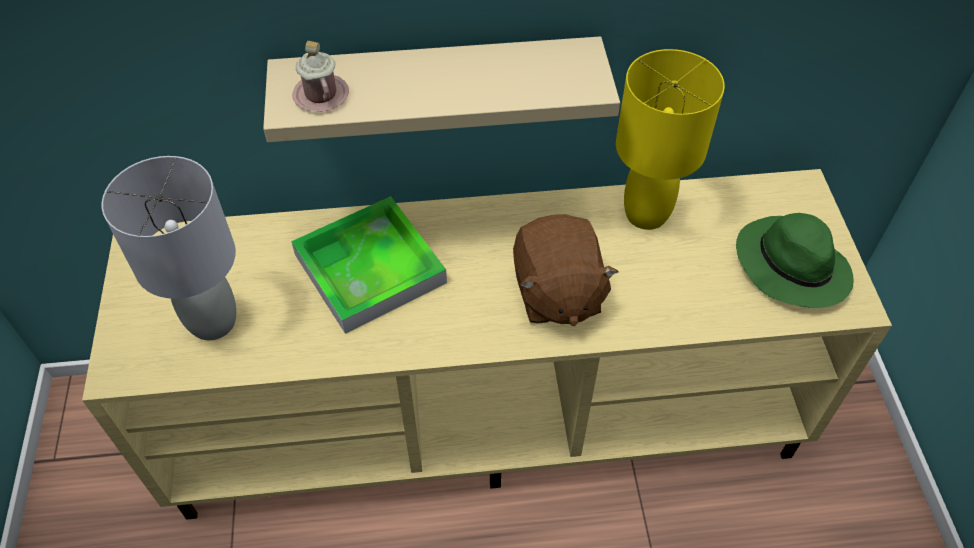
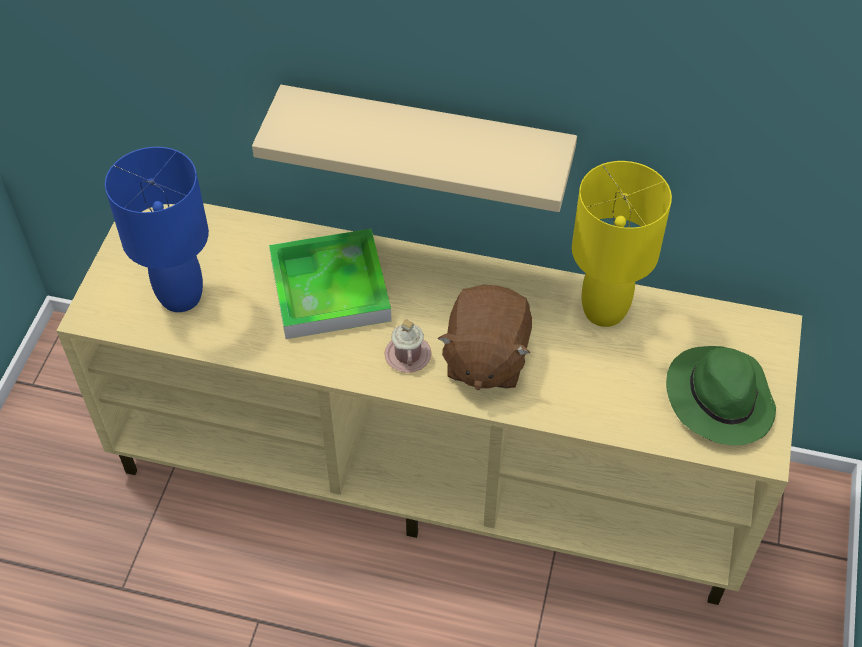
camera: 20 degrees right, 0 degrees up
grey table lamp [102,156,236,340] -> blue table lamp [105,147,209,312]
pink mug [292,41,349,112] -> pink mug moved to [385,319,431,373]

